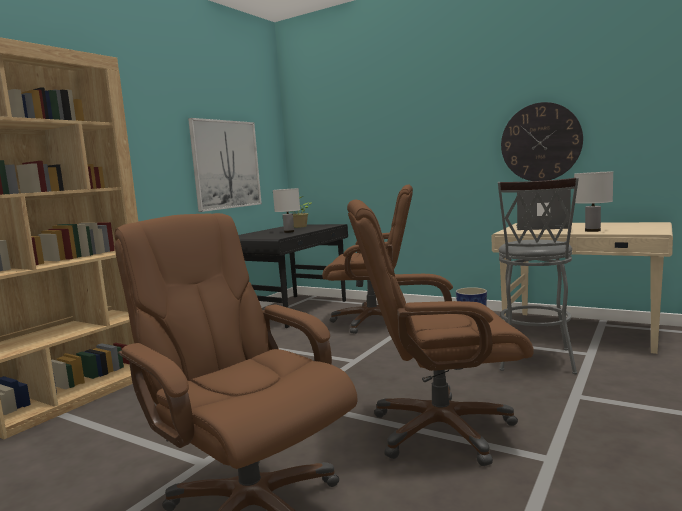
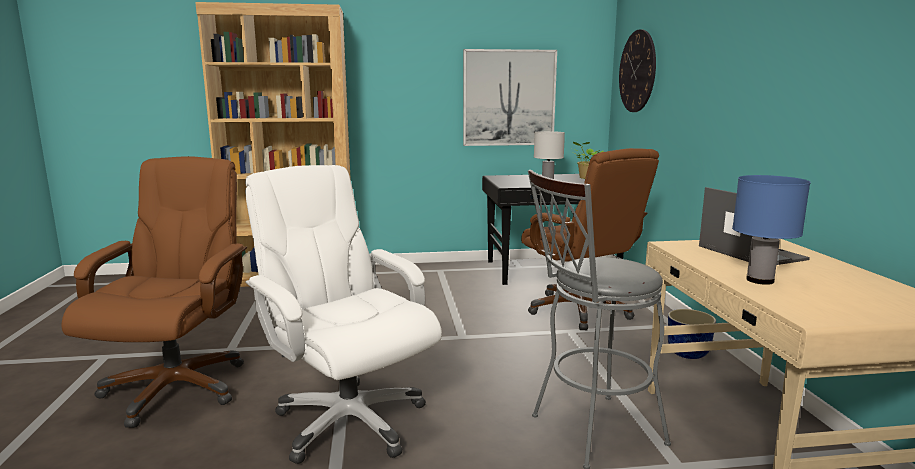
camera: 50 degrees right, 5 degrees up
brown office chair [347,199,534,466] -> white office chair [245,165,442,464]
wall clock [501,102,583,181] -> wall clock moved to [619,29,656,112]
white table lamp [574,172,613,232] -> blue table lamp [732,175,811,285]

